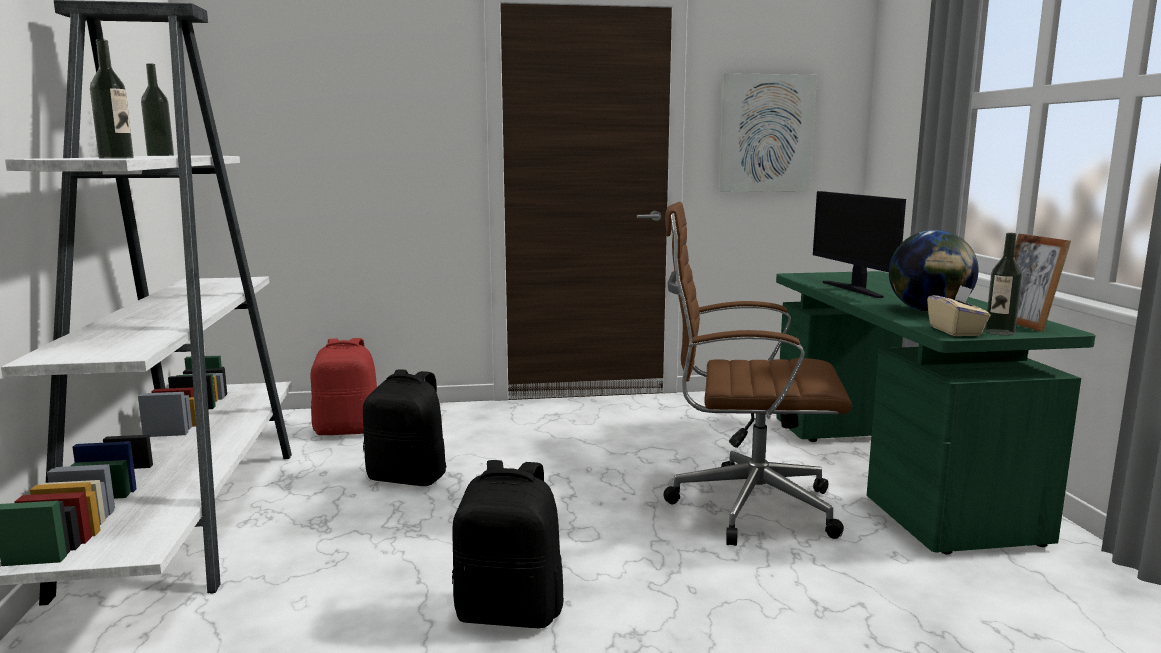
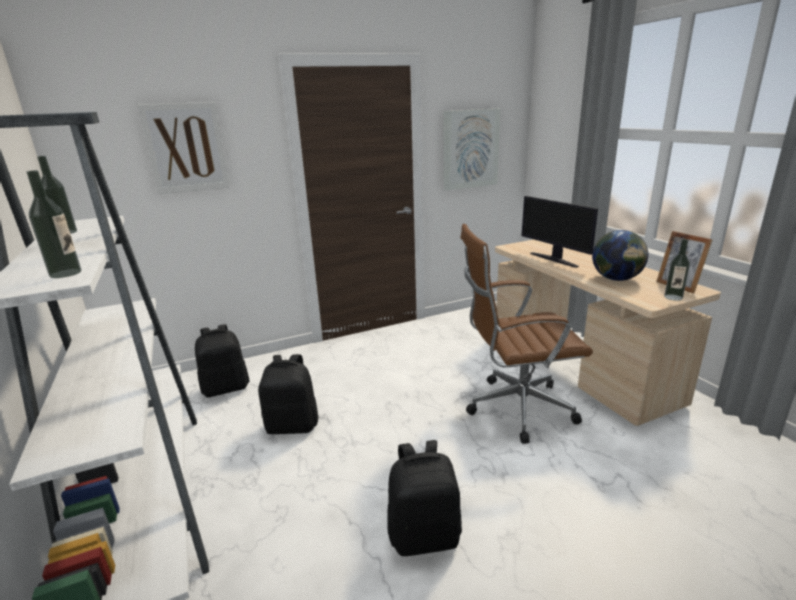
camera: 15 degrees left, 10 degrees up
red backpack [311,338,377,435] -> black backpack [195,324,250,397]
green desk [776,271,1096,555] -> beige desk [495,240,721,426]
beige tissue box [927,285,991,336] -> none
none -> picture [137,102,229,194]

